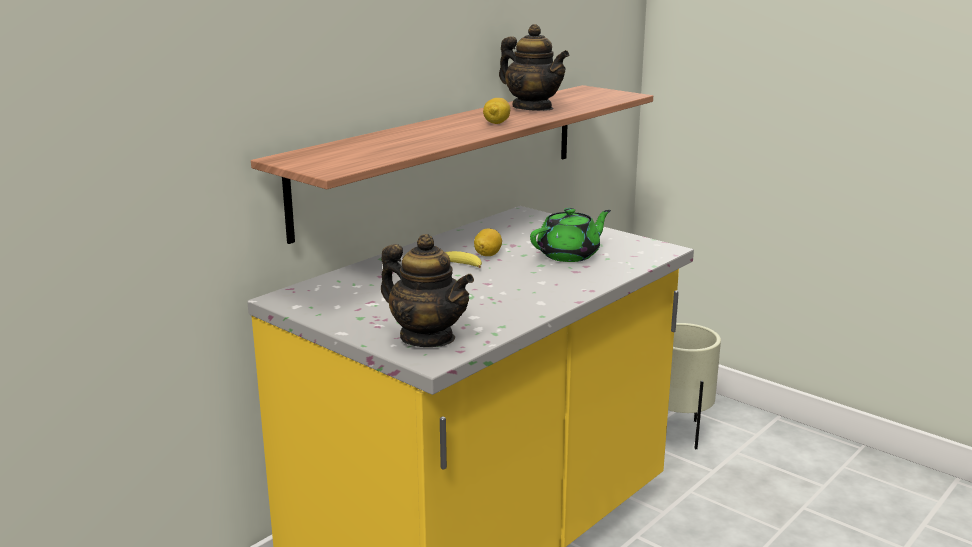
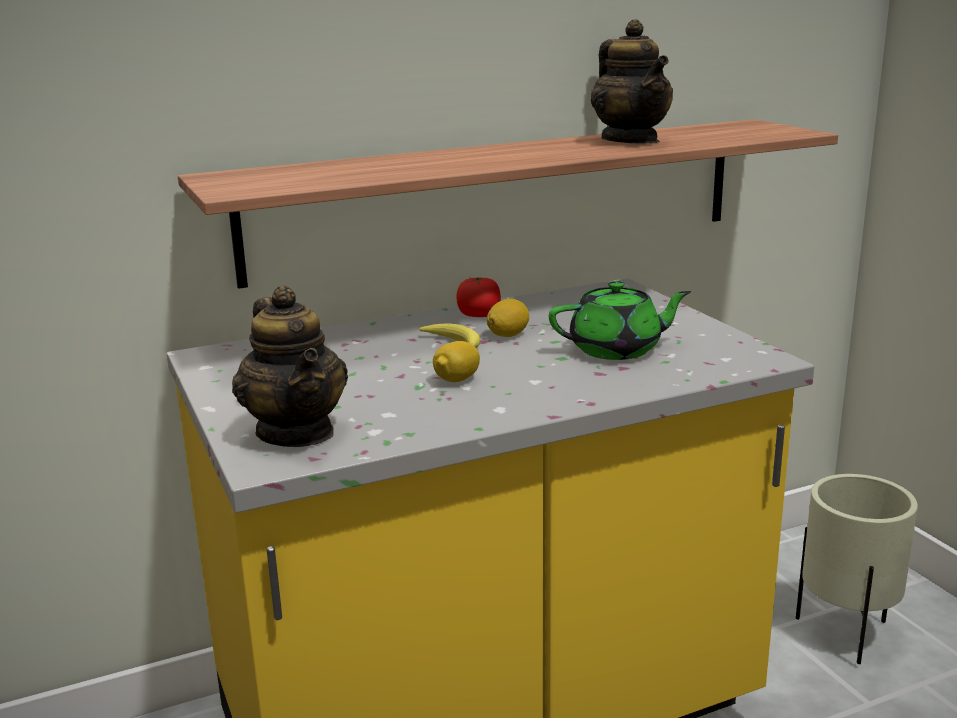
camera: 25 degrees right, 0 degrees up
lemon [483,98,510,124] -> lemon moved to [433,341,480,382]
none -> tomato [456,277,501,317]

